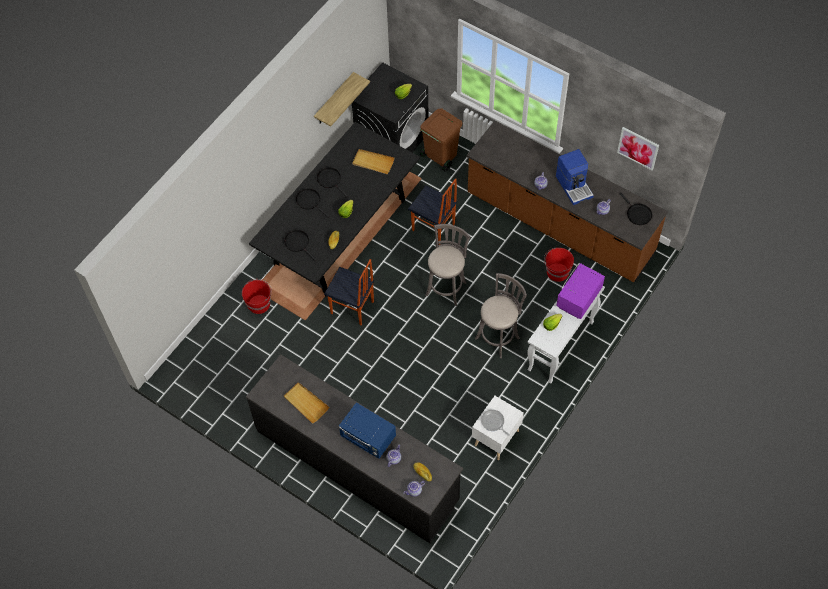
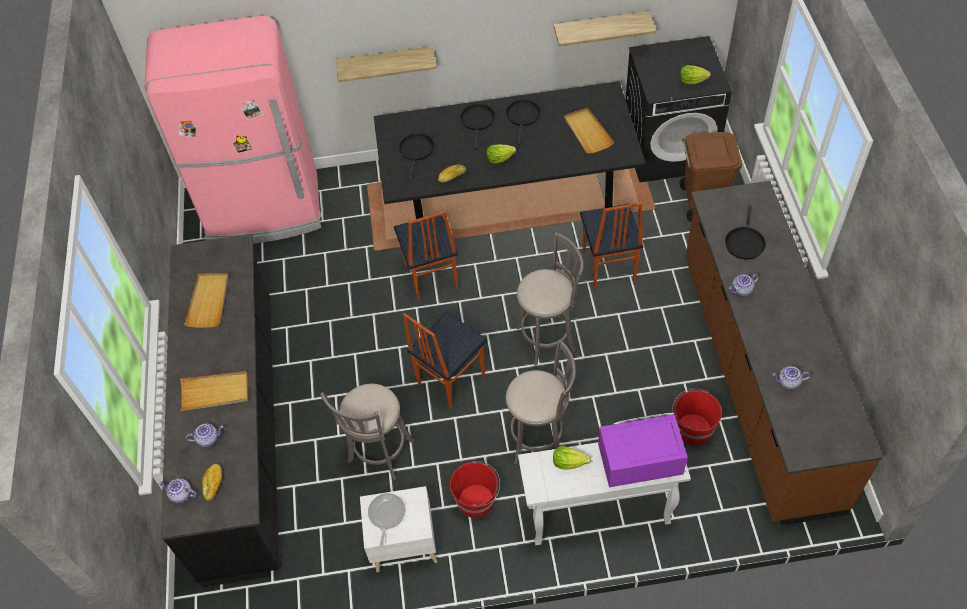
camera: 50 degrees right, 5 degrees down
red bucket [242,279,272,314] -> red bucket moved to [450,461,500,518]
blue microwave [338,402,396,459] -> beige tray [180,371,248,411]
coffee machine [556,149,594,205] -> none
picture [617,127,659,170] -> none
black frying pan [619,193,652,225] -> black frying pan moved to [725,206,766,260]
none -> pink fridge [145,16,321,244]
none -> grey stool [320,384,415,480]
none -> shelf [336,46,436,82]
none -> chair [403,311,487,409]

